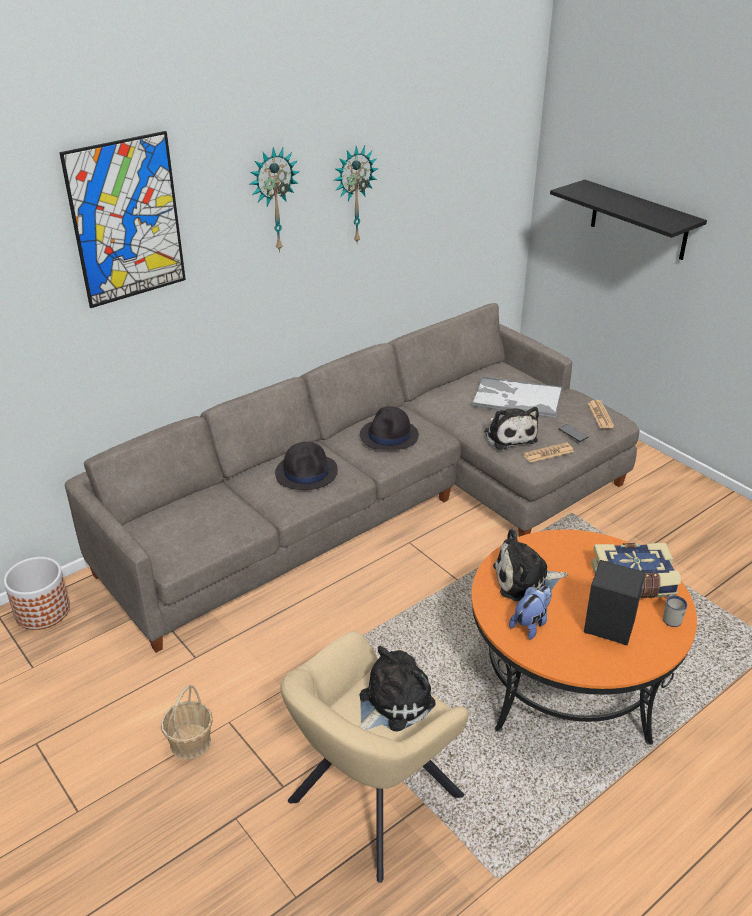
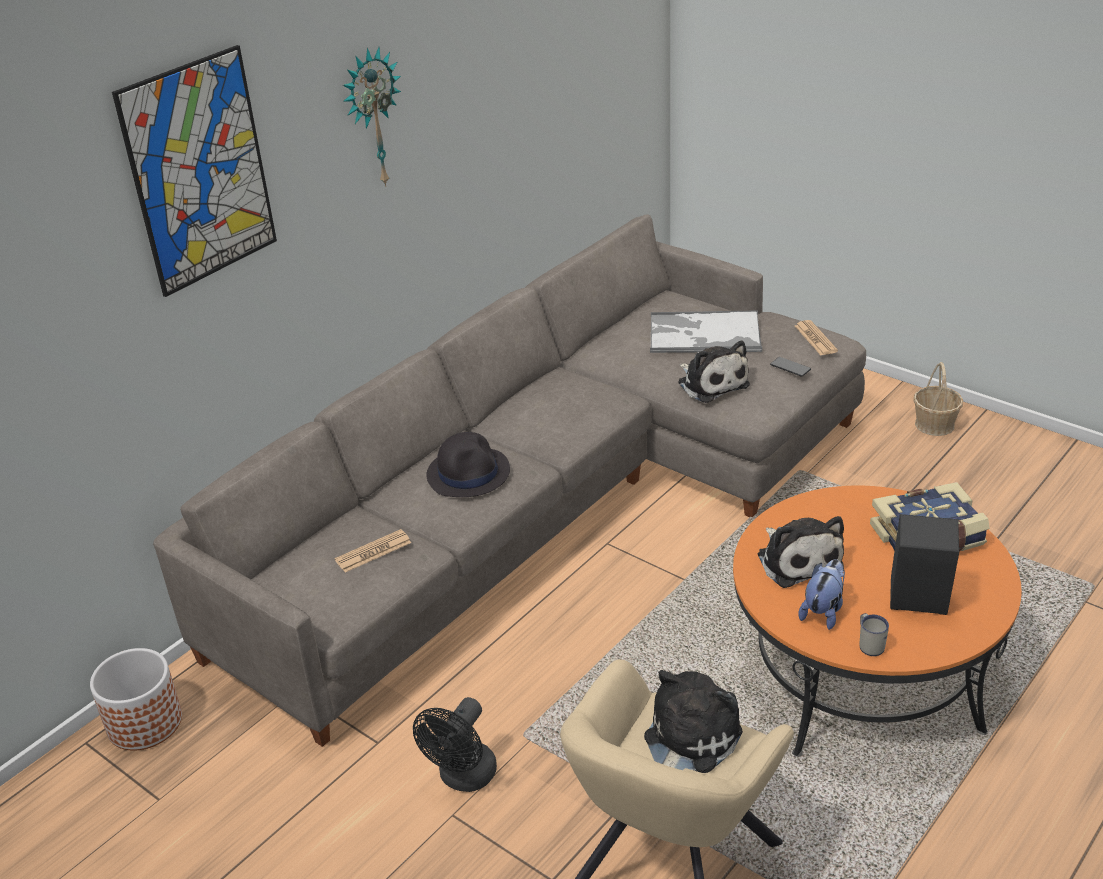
camera: 10 degrees left, 0 degrees up
basket [161,685,213,759] -> basket moved to [913,362,963,436]
wall clock [334,145,378,245] -> none
black hat [360,406,419,450] -> none
plush toy [493,529,568,601] -> plush toy turned 90 degrees counterclockwise [757,516,844,588]
newspaper [523,442,574,463] -> newspaper moved to [335,529,411,573]
black shelf [550,180,707,260] -> none
white mug [663,594,687,627] -> white mug moved to [860,613,889,656]
none -> black fan [413,697,497,792]

